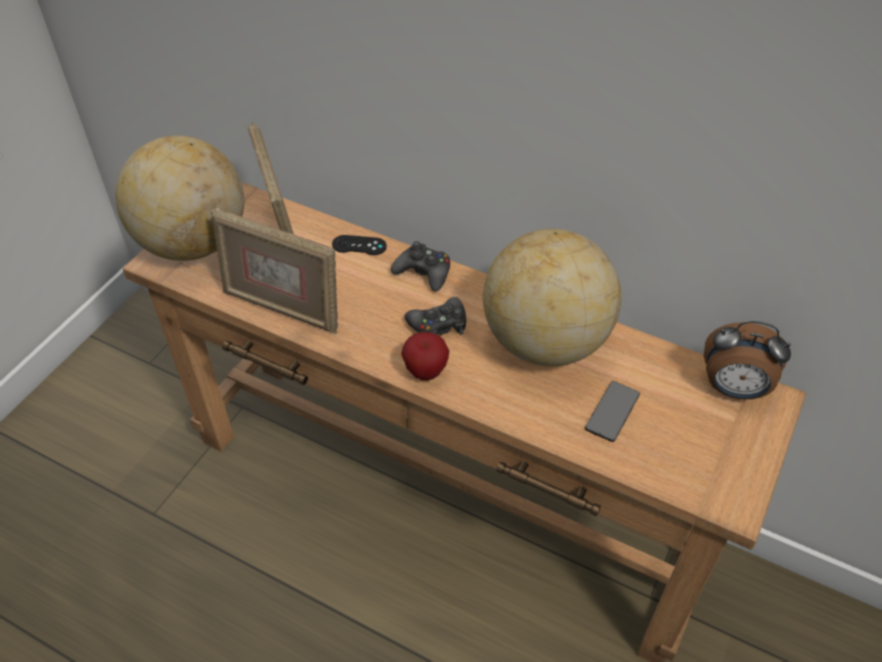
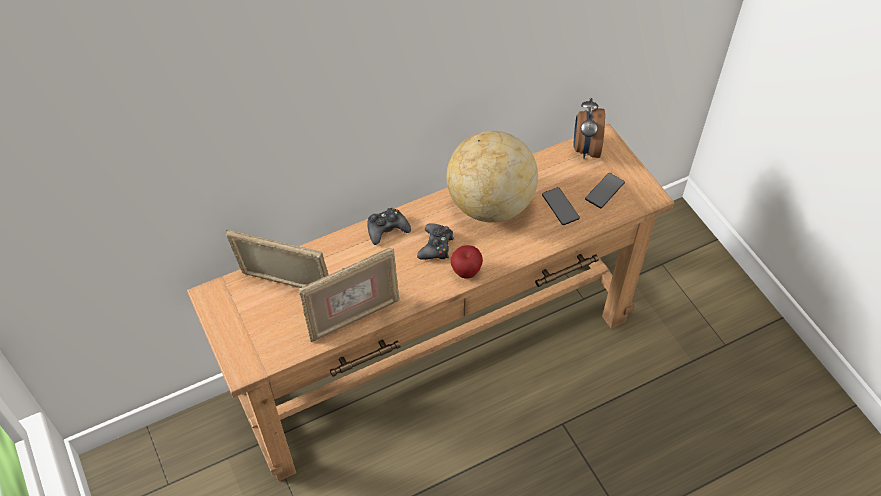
camera: 55 degrees left, 5 degrees up
globe [115,136,244,261] -> none
black game controller [332,235,387,255] -> none
alarm clock [704,321,791,399] -> alarm clock turned 135 degrees clockwise [574,98,605,159]
none -> phone [585,173,625,208]

